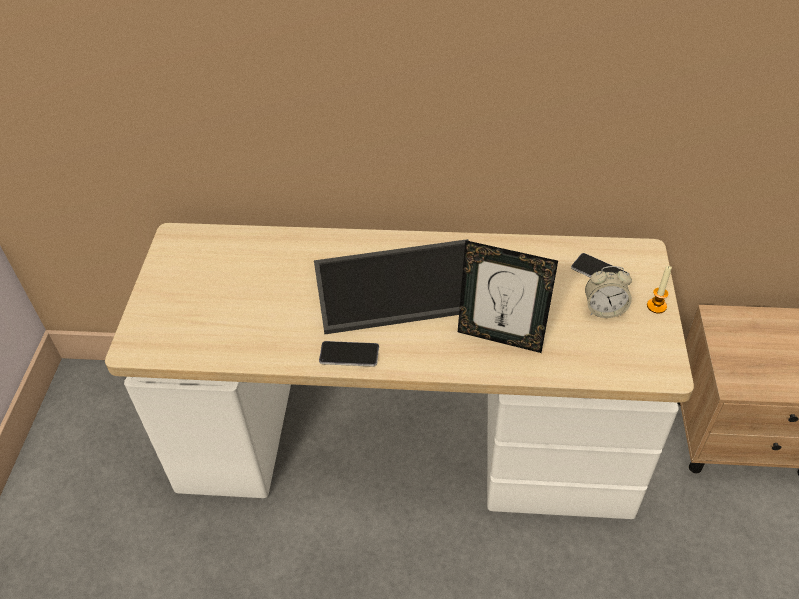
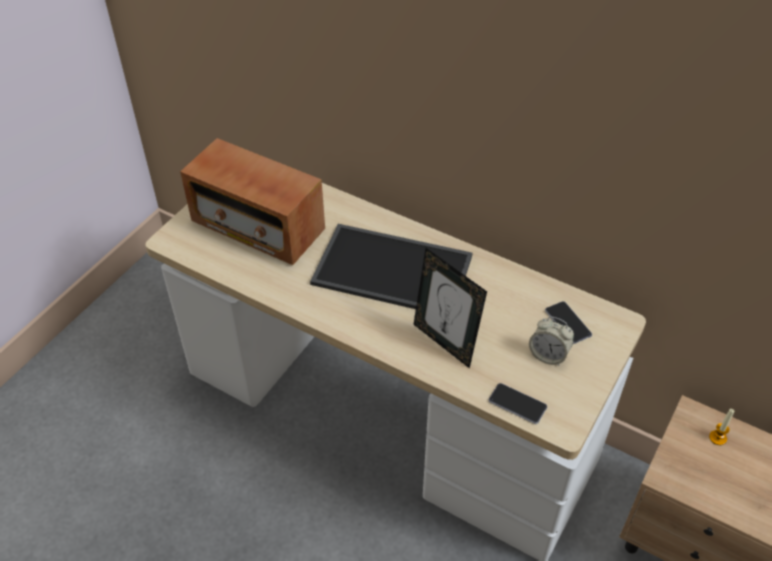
camera: 25 degrees right, 0 degrees up
phone [319,341,379,367] -> phone moved to [489,383,547,424]
candle [647,266,672,313] -> candle moved to [709,409,734,445]
none -> radio [180,138,325,265]

